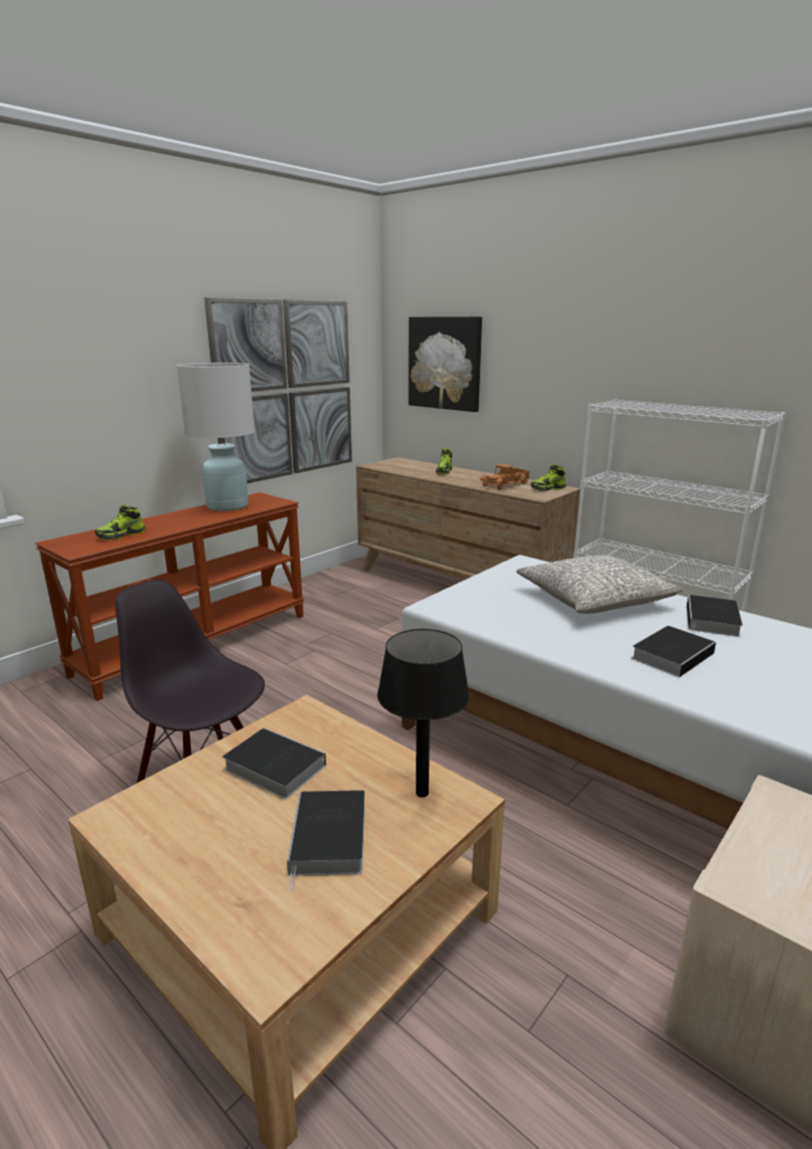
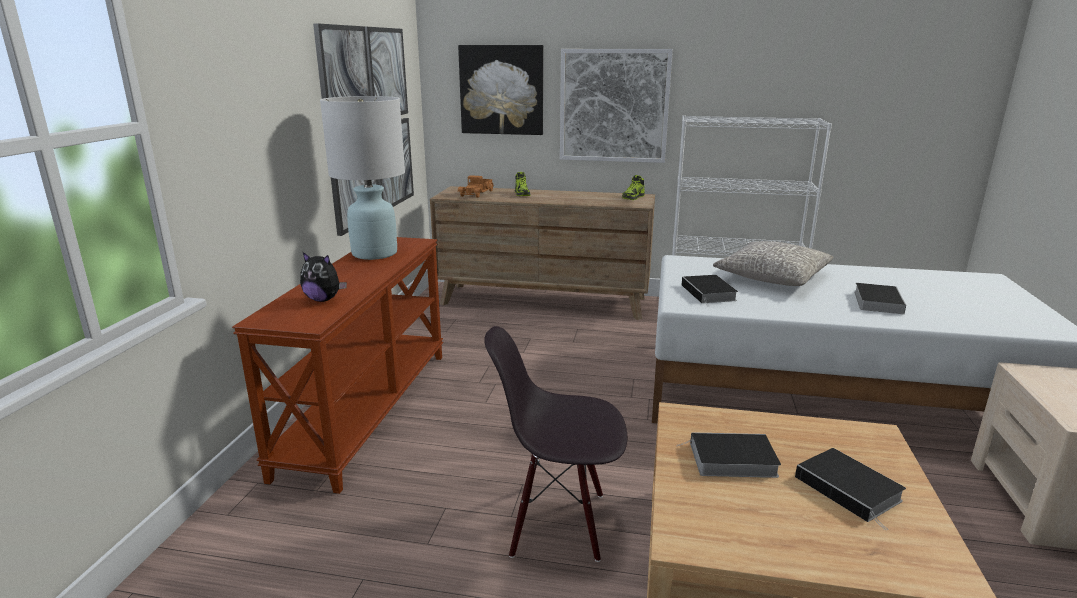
camera: 30 degrees left, 0 degrees up
shoe [95,504,145,540] -> plush toy [300,252,347,302]
black table lamp [377,629,470,797] -> none
toy truck [480,464,530,490] -> toy truck moved to [458,175,494,198]
book [687,595,743,637] -> book moved to [682,275,738,307]
none -> picture [560,49,673,163]

